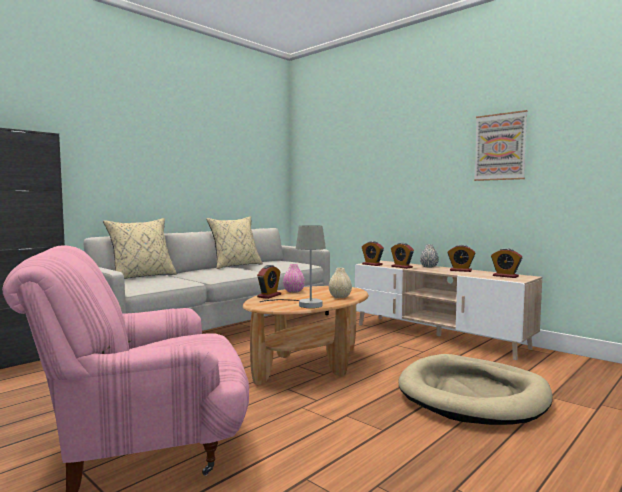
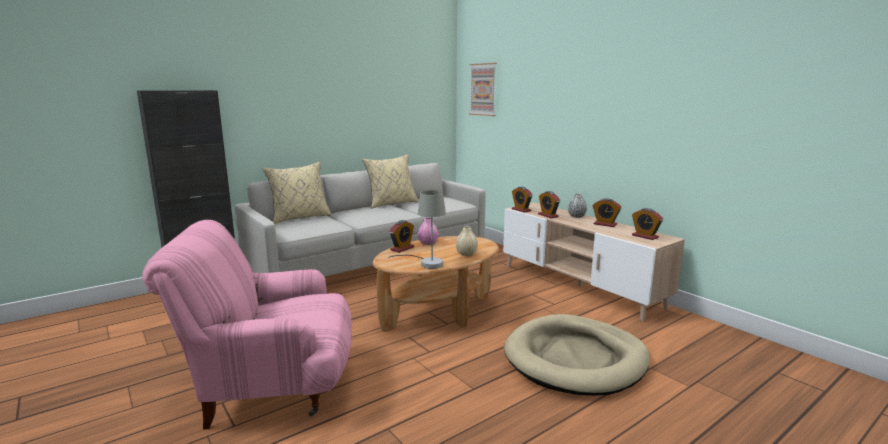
camera: 10 degrees right, 10 degrees up
picture [474,110,528,181] -> picture moved to [469,63,497,116]

